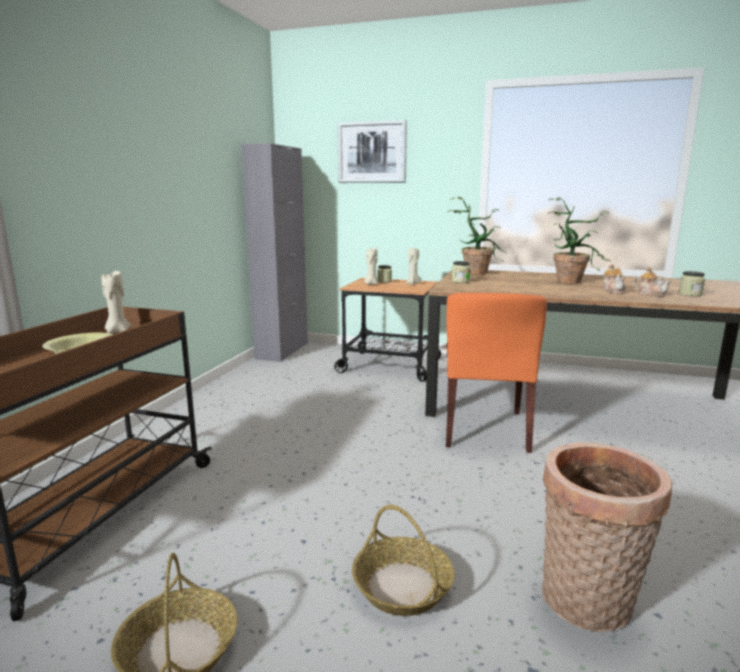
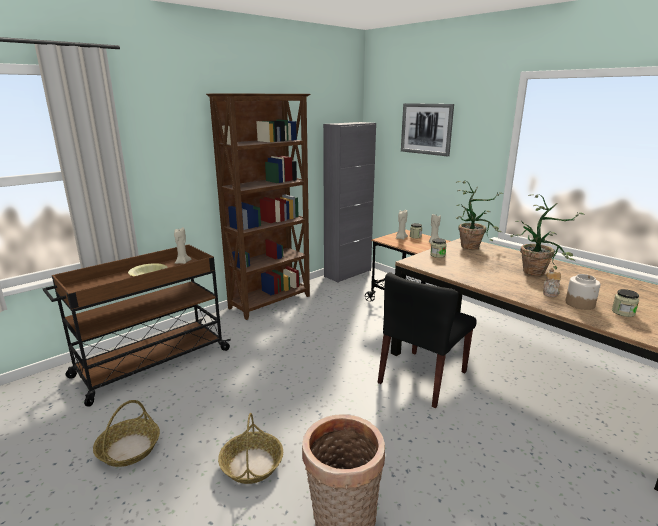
camera: 30 degrees right, 5 degrees up
orange chair [446,293,547,453] -> black chair [378,272,477,408]
teapot [634,267,671,297] -> jar [566,274,600,310]
none -> brown bookcase [206,93,311,320]

